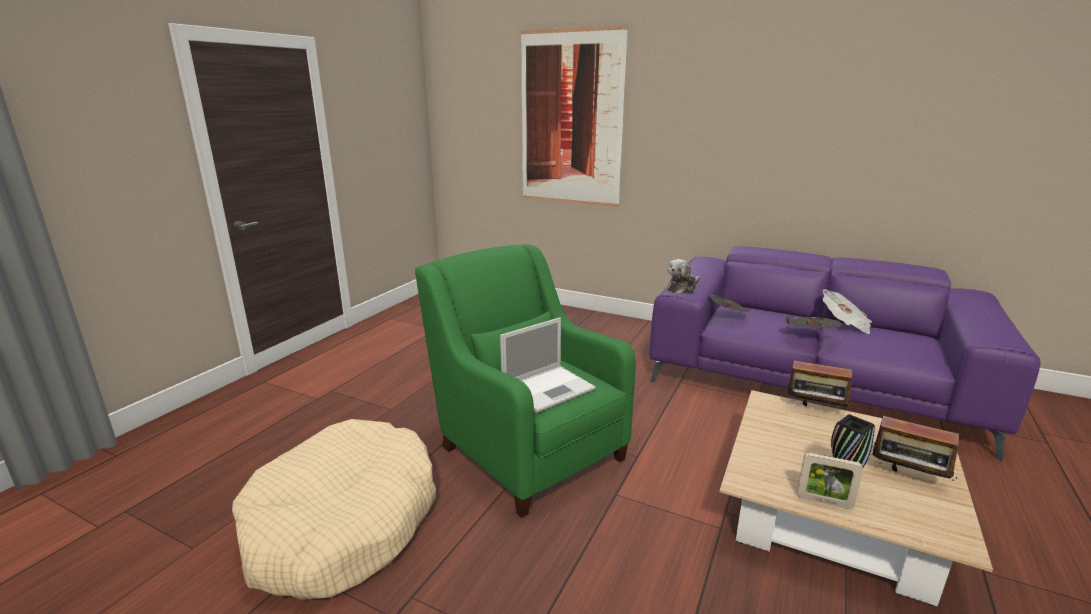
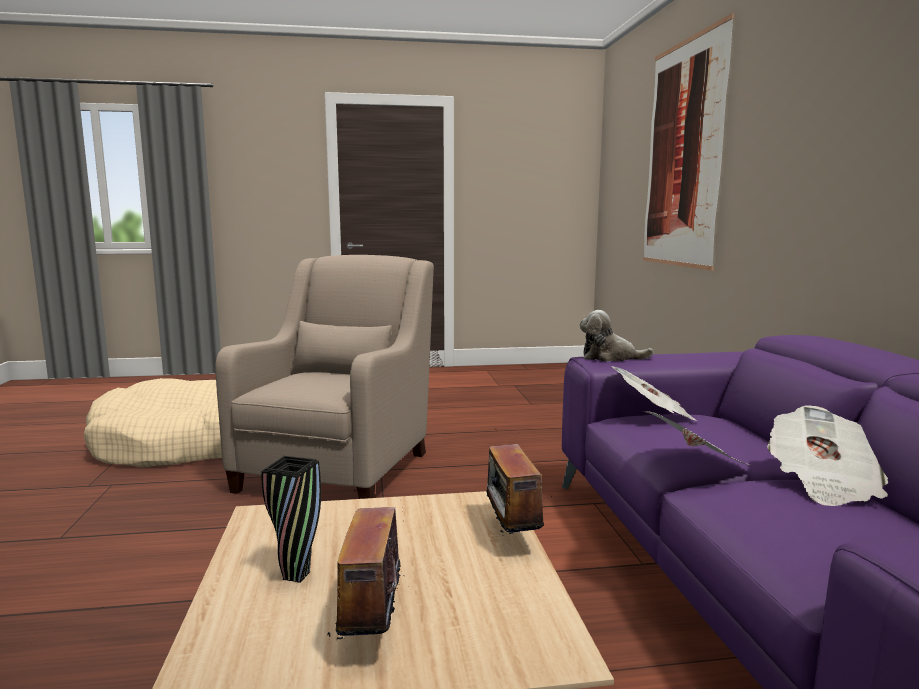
camera: 55 degrees right, 10 degrees down
green armchair [415,244,636,518] -> beige armchair [215,255,434,499]
laptop [500,317,596,413] -> none
picture frame [797,453,863,509] -> none

